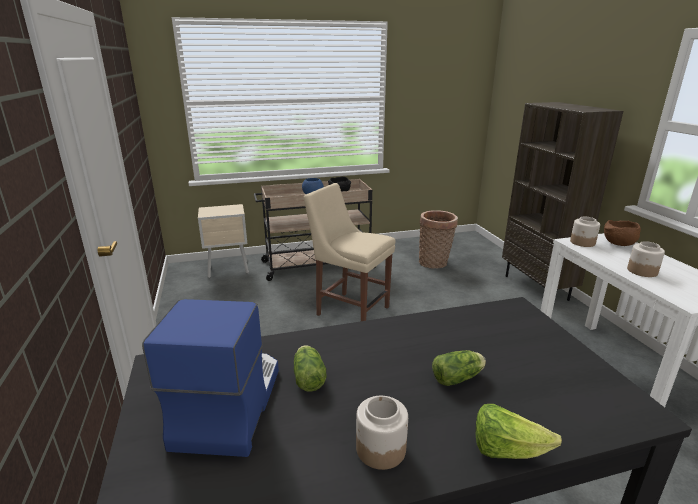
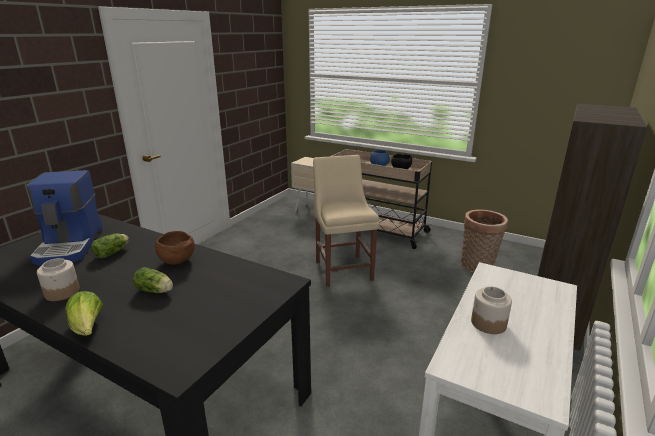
camera: 45 degrees right, 0 degrees up
coffee machine [142,299,279,457] -> coffee machine turned 120 degrees clockwise [27,170,103,266]
jar [570,217,600,247] -> none
brown bowl [604,220,641,246] -> brown bowl moved to [155,231,195,265]

